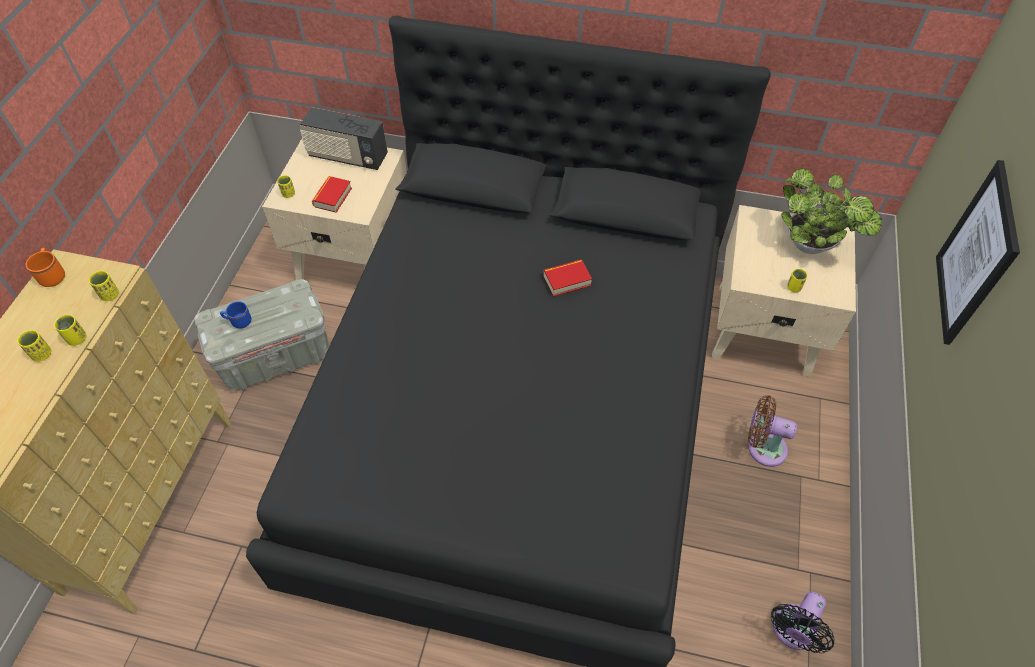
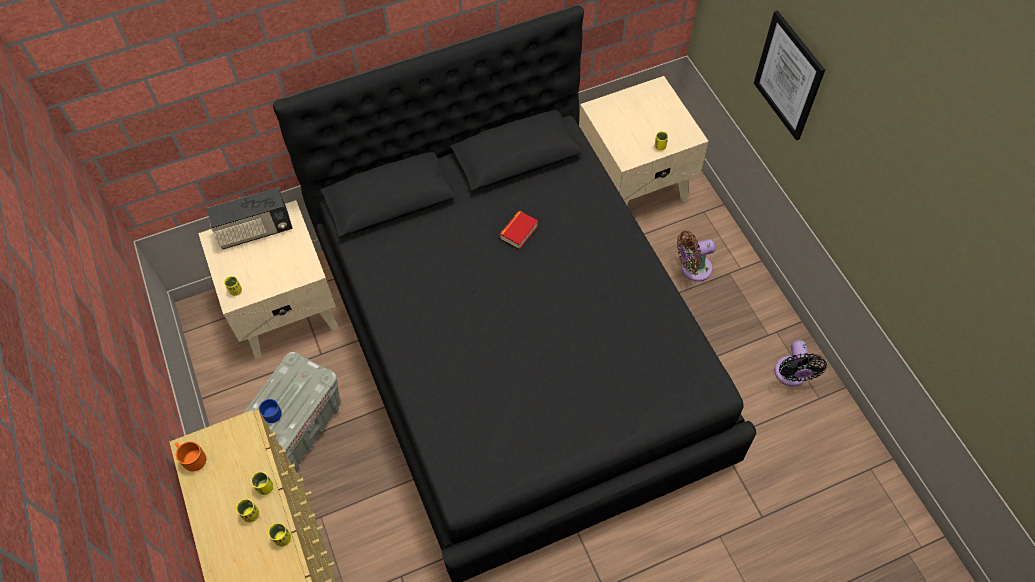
camera: 35 degrees left, 5 degrees up
yellow cup [89,271,119,301] -> yellow cup moved to [268,523,291,547]
book [312,176,352,213] -> none
potted plant [781,168,882,254] -> none

